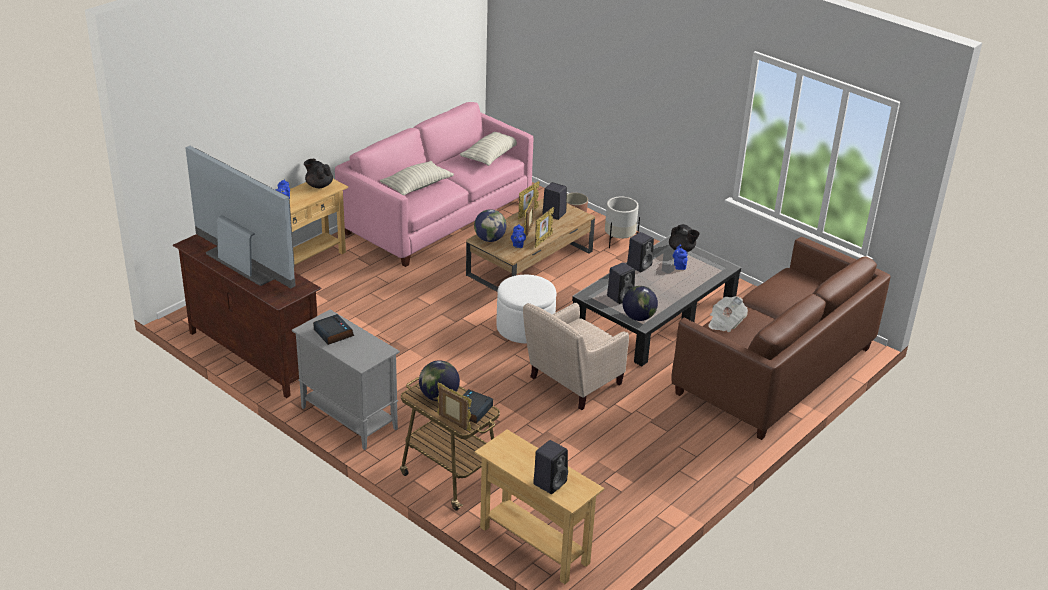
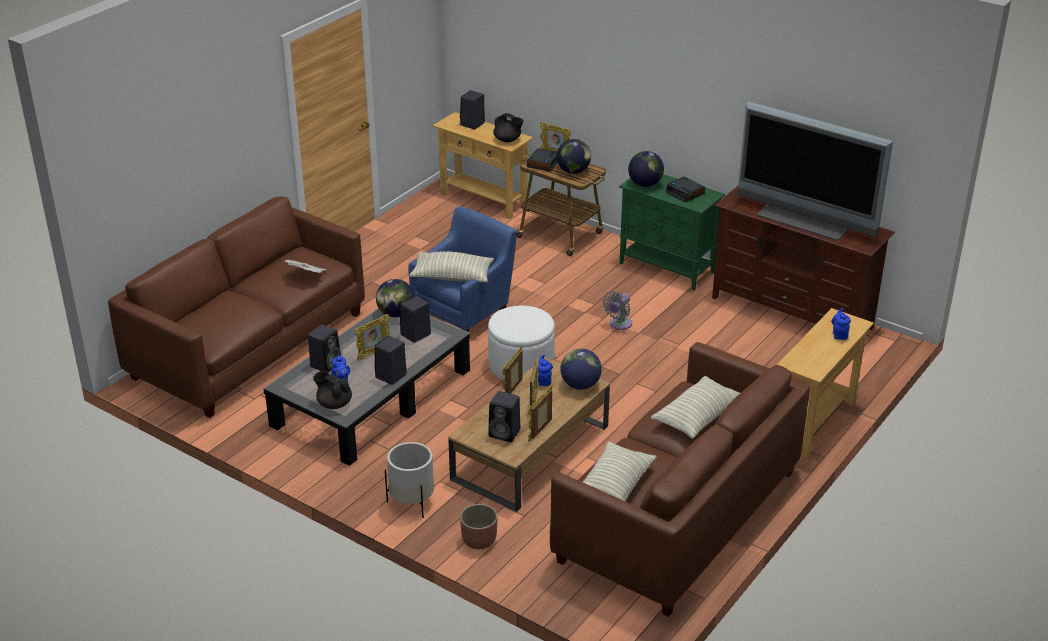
camera: 175 degrees right, 0 degrees up
grey cabinet [292,309,400,450] -> green cabinet [619,174,725,290]
black teapot [304,159,333,188] -> black teapot moved to [493,113,524,143]
pink sofa [335,102,533,267] -> brown sofa [550,342,810,617]
beige armchair [523,303,629,410] -> blue armchair [408,206,517,332]
none -> black speaker [308,325,341,372]
none -> picture frame [355,314,390,361]
none -> pillow [409,251,494,283]
none -> grey fan [603,291,632,330]
none -> globe [628,151,664,187]

